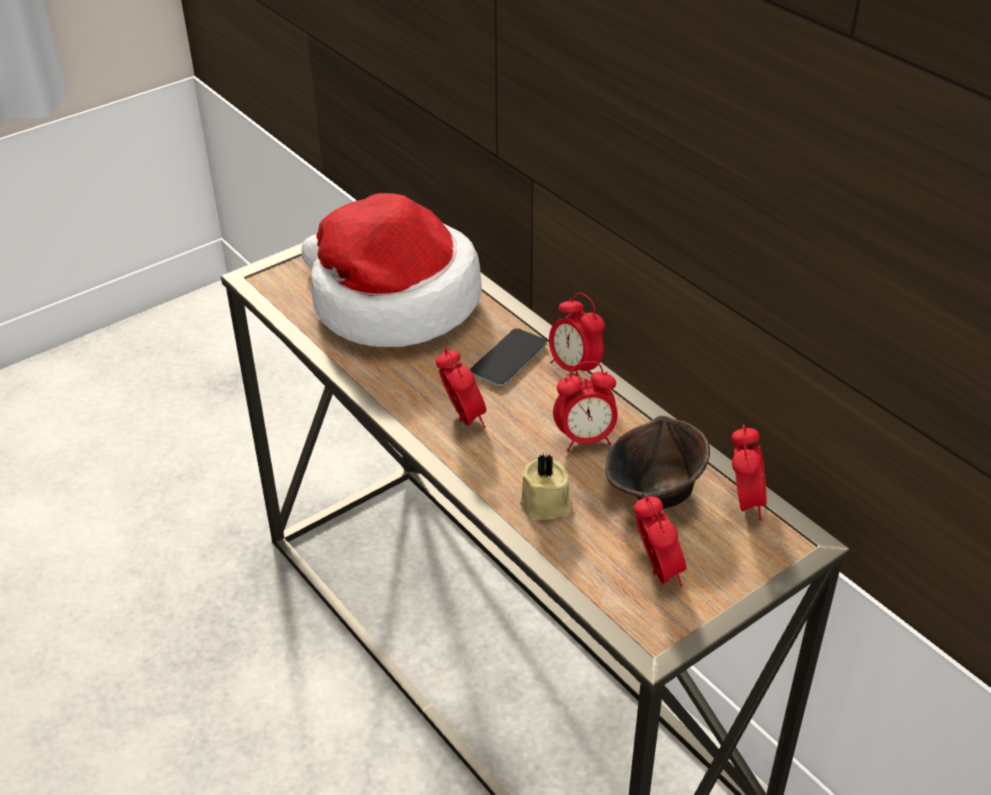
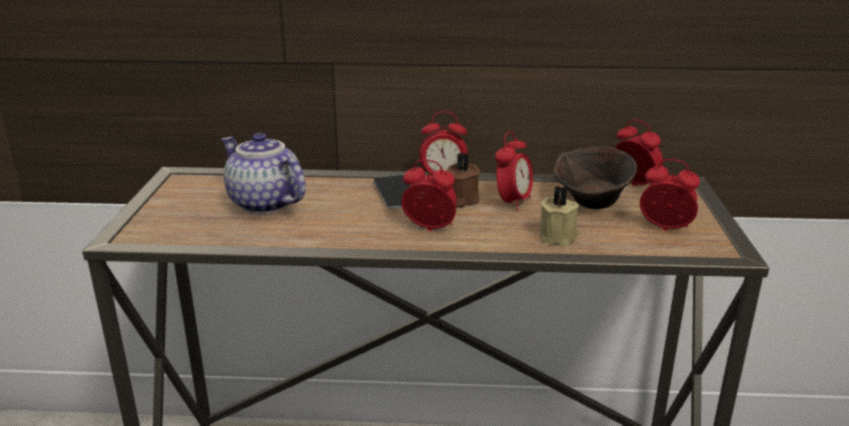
camera: 50 degrees left, 15 degrees down
hat [301,193,482,347] -> teapot [222,133,306,214]
none -> brown candle [447,153,481,208]

